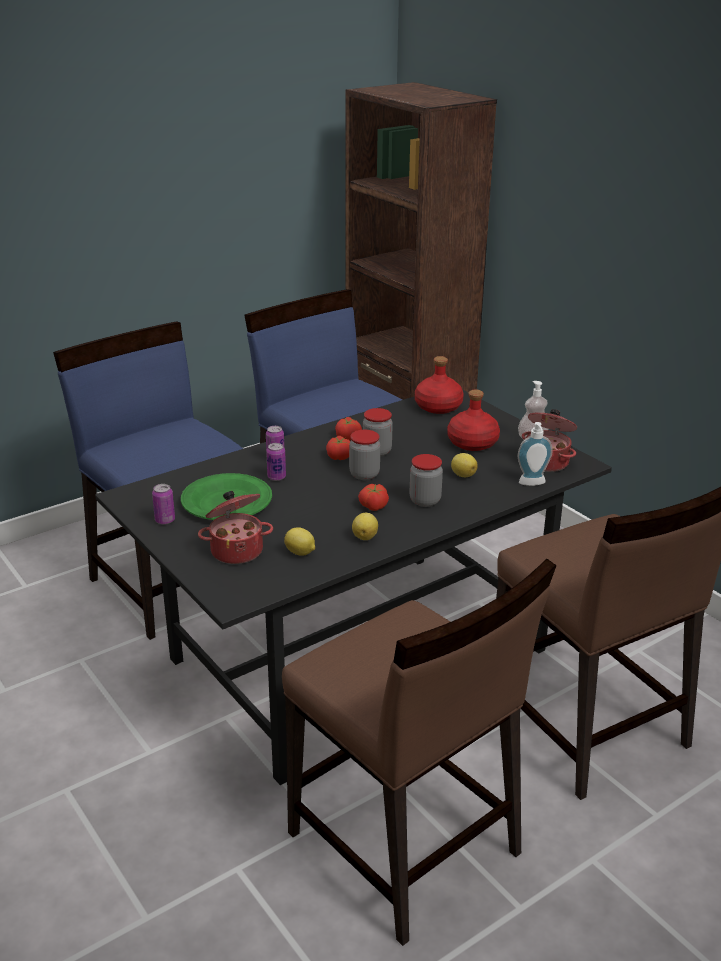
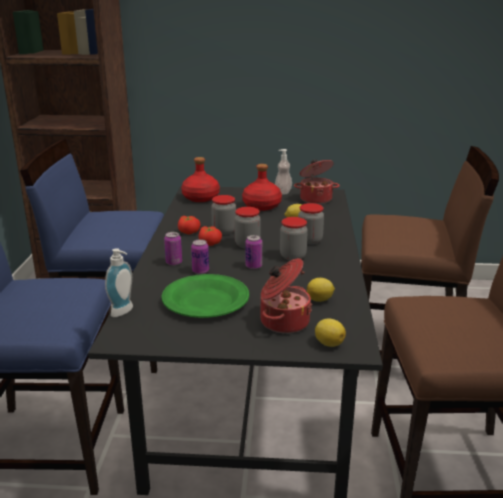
camera: 50 degrees left, 5 degrees down
can [152,484,175,525] -> can moved to [245,235,262,269]
lemon [352,513,378,540] -> lemon moved to [315,319,346,347]
tomato [358,484,389,511] -> jar [280,217,308,261]
soap dispenser [518,422,553,486] -> soap dispenser moved to [105,248,133,317]

